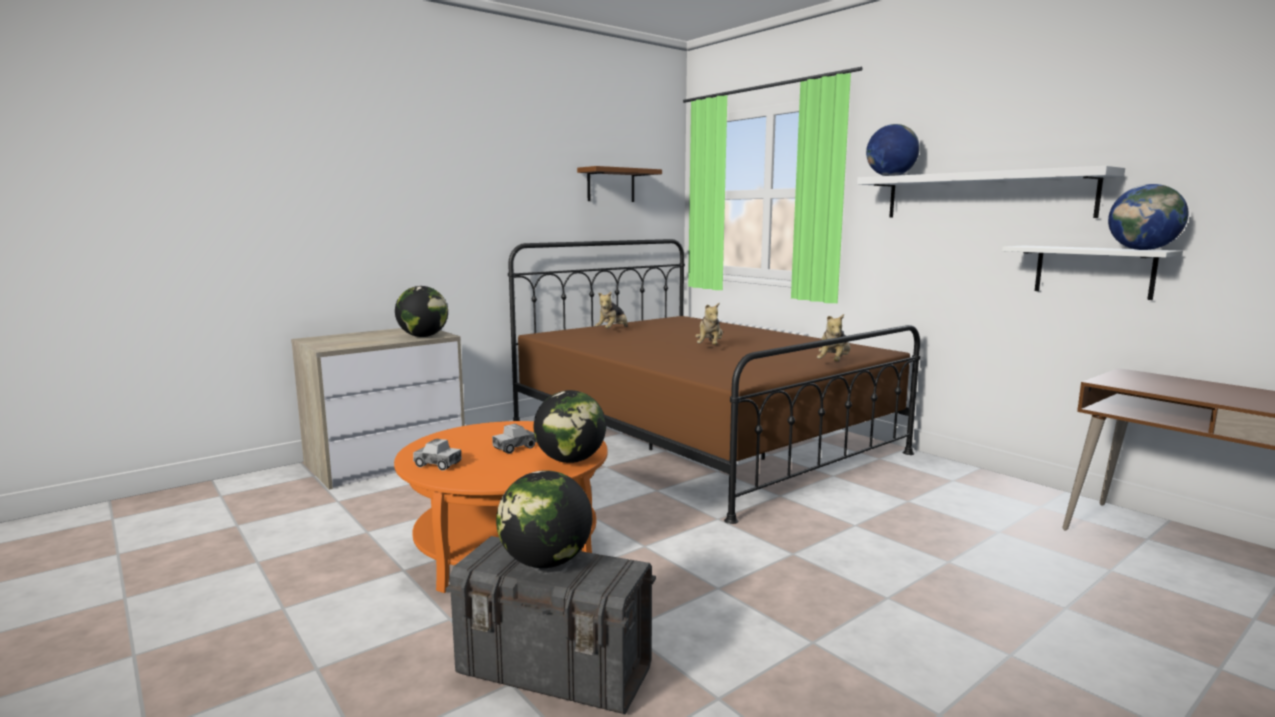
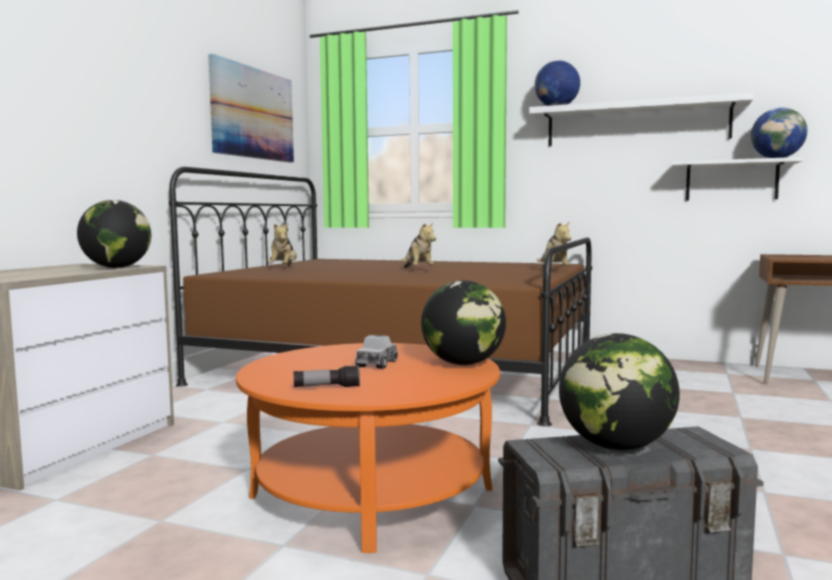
camera: 30 degrees left, 5 degrees down
toy truck [413,439,462,471] -> flashlight [294,365,360,387]
brown shelf [577,166,662,202] -> picture [208,54,294,162]

